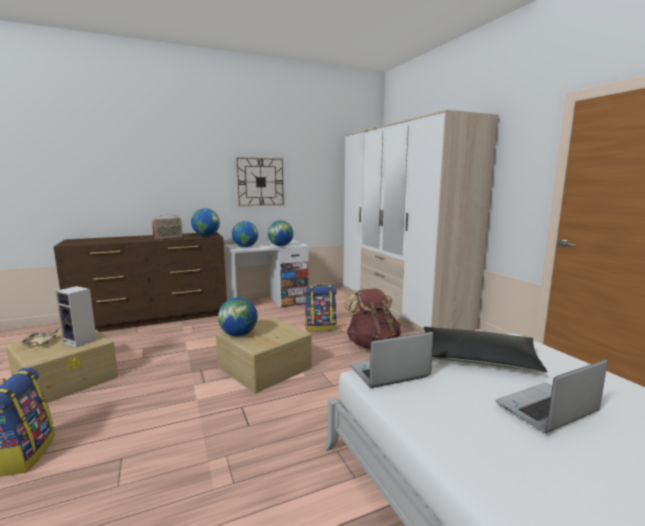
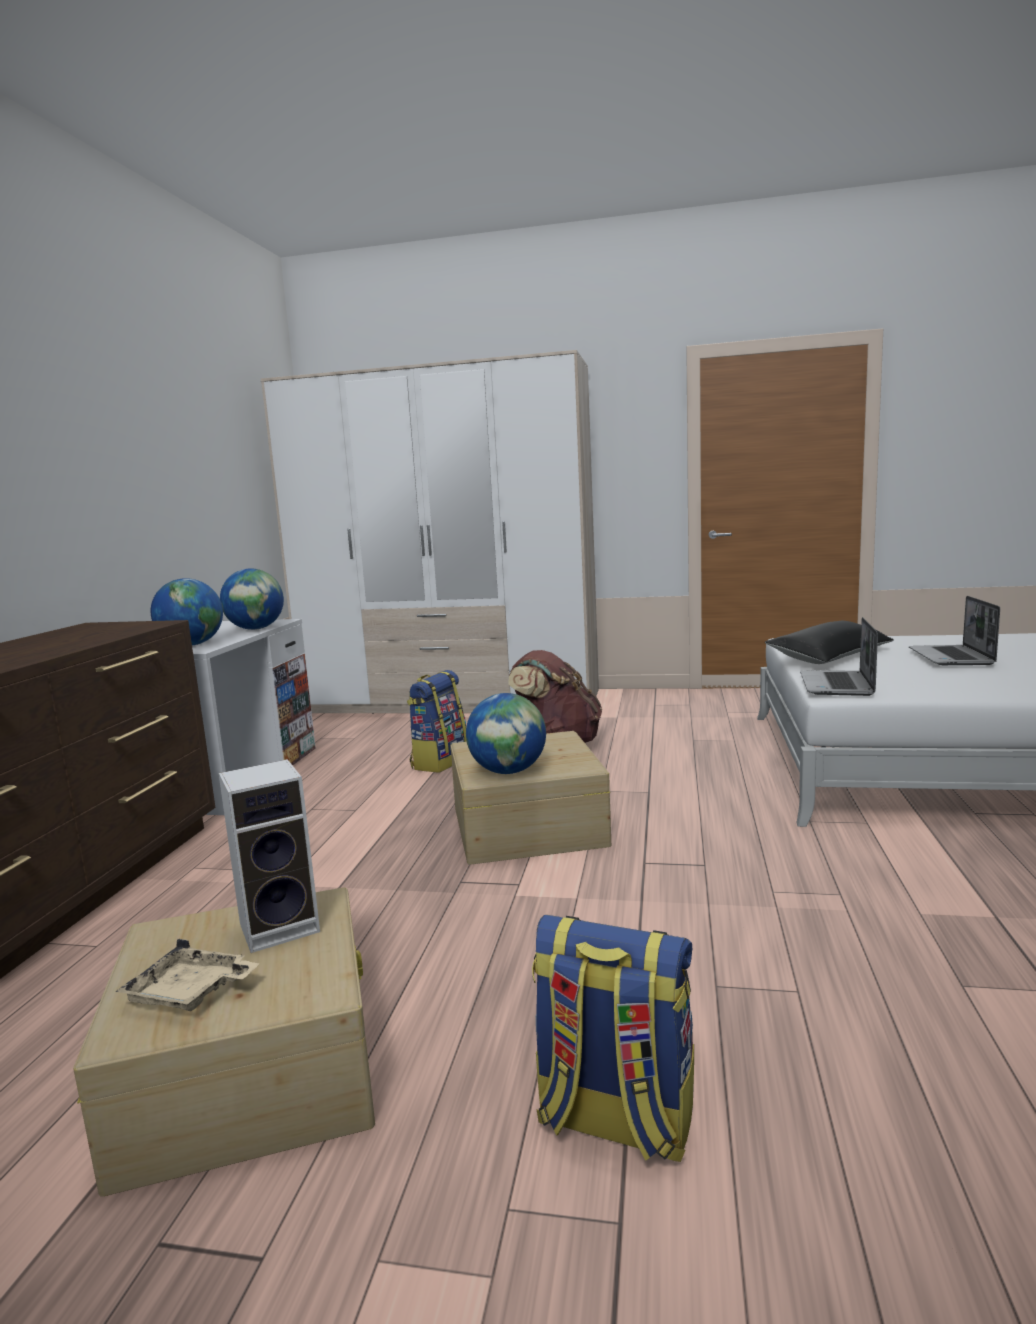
camera: 55 degrees left, 0 degrees up
radio [152,214,183,240] -> none
globe [191,208,220,236] -> none
wall clock [235,156,285,208] -> none

